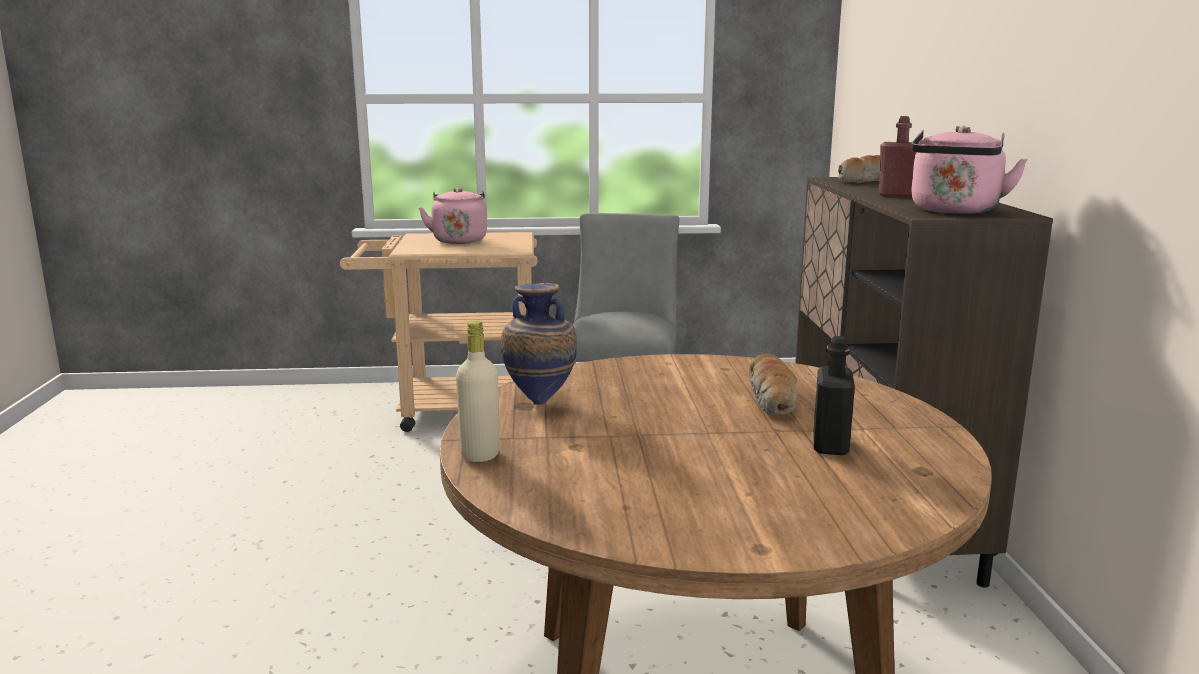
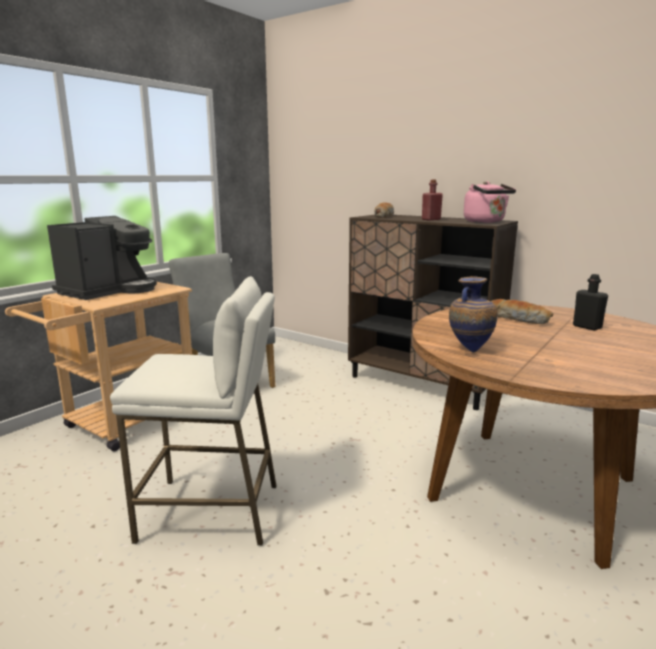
camera: 50 degrees left, 0 degrees up
pink kettle [419,188,487,244] -> coffee machine [47,216,157,300]
beige bottle [456,320,499,462] -> none
none -> white stool [110,276,276,545]

